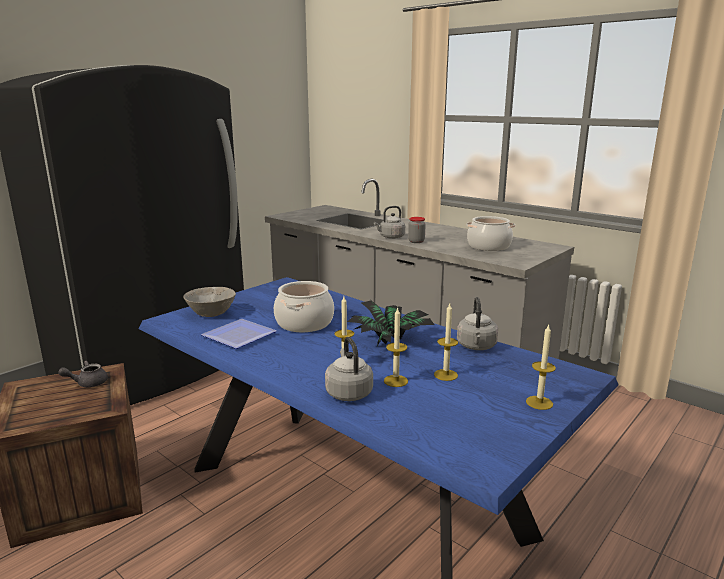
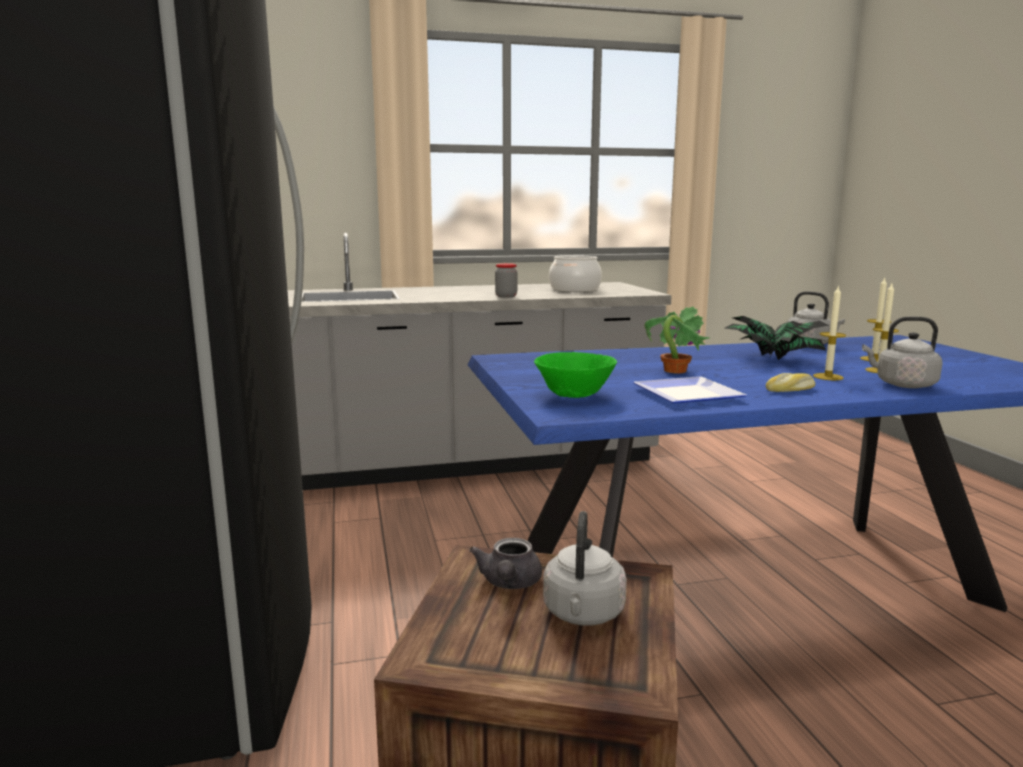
camera: 55 degrees left, 5 degrees down
grey bowl [183,287,236,317] -> green bowl [534,352,617,398]
cooking pot [274,281,334,332] -> potted plant [644,306,710,374]
grey kettle [374,206,405,239] -> grey kettle moved to [543,511,627,626]
candle [526,325,556,410] -> none
none -> bread [766,373,815,392]

